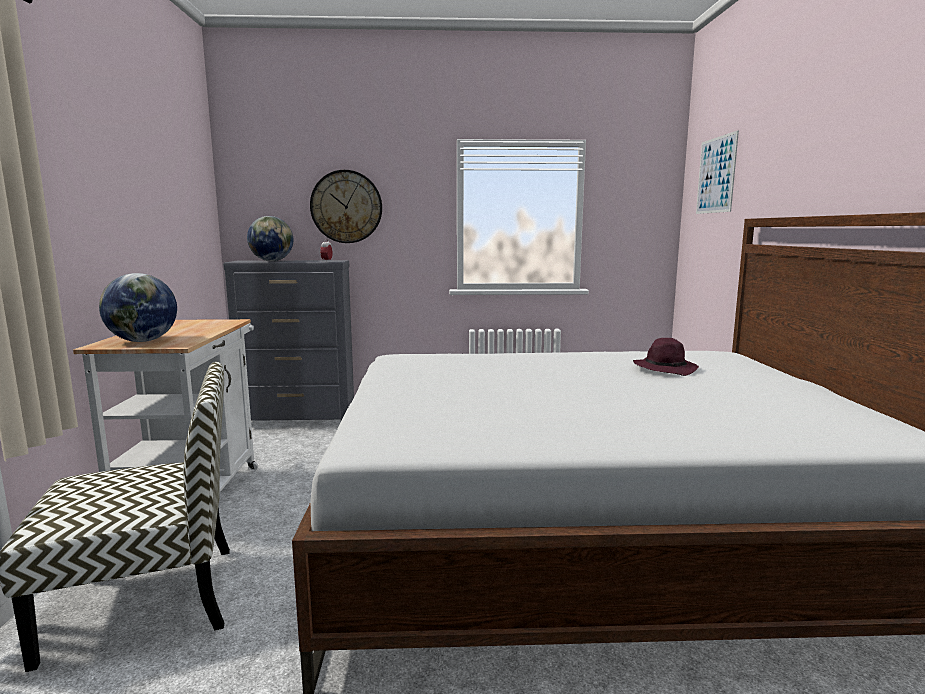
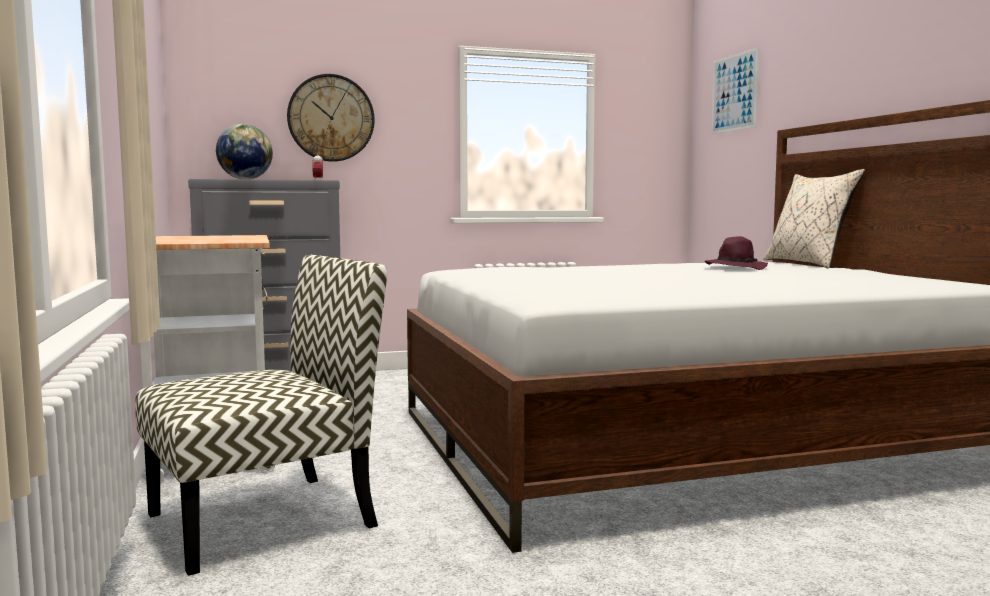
camera: 15 degrees left, 5 degrees down
globe [99,273,177,342] -> none
none -> beige pillow [763,169,865,268]

